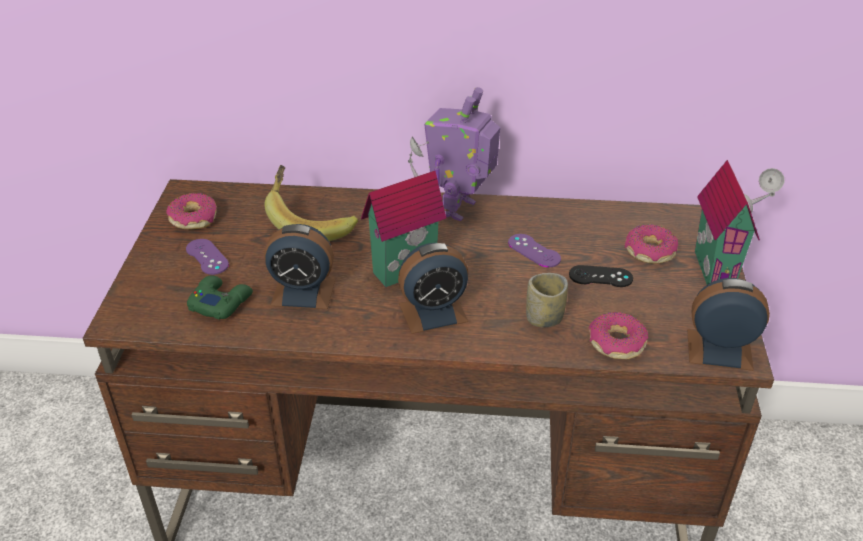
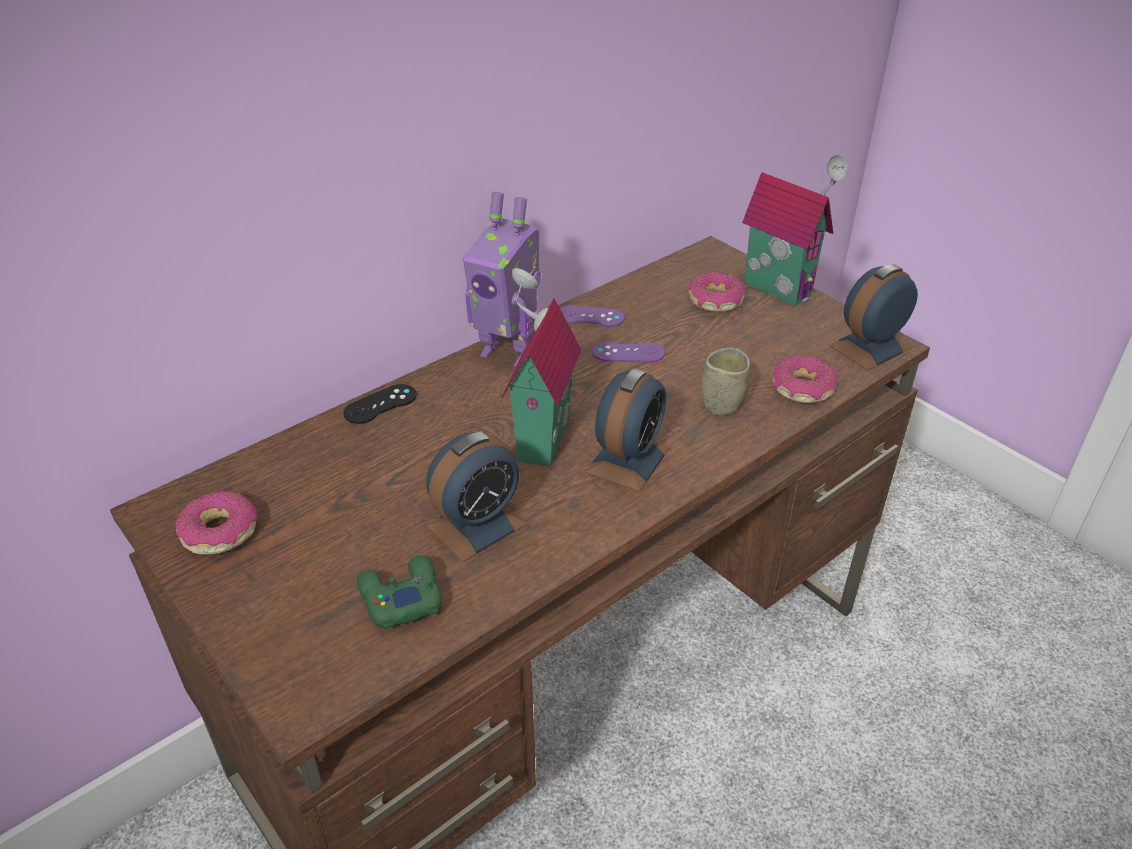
camera: 45 degrees left, 0 degrees up
purple game controller [186,239,229,275] -> purple game controller moved to [560,305,625,327]
banana [264,165,358,241] -> none
toy robot [424,87,500,221] -> toy robot turned 45 degrees counterclockwise [463,192,541,367]
black game controller [569,265,633,287] -> black game controller moved to [343,384,417,424]

